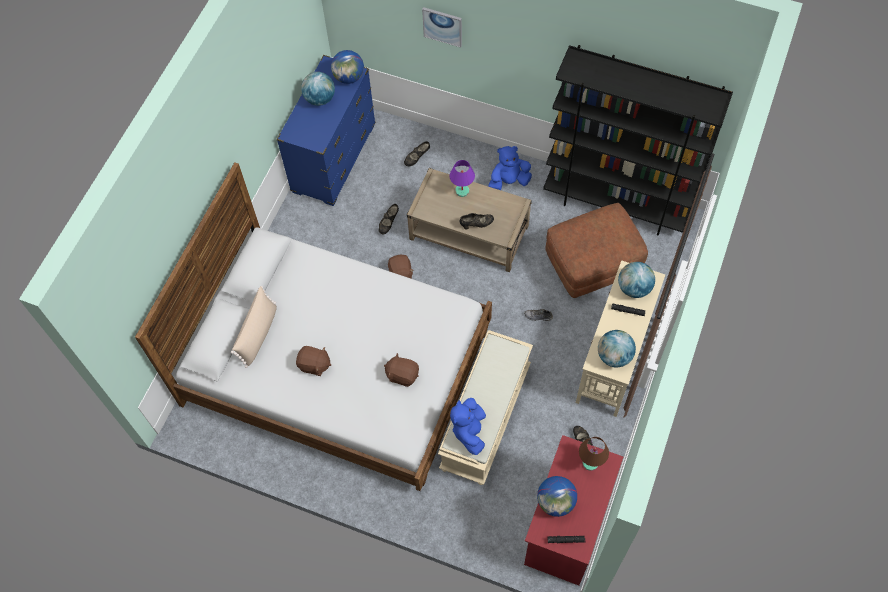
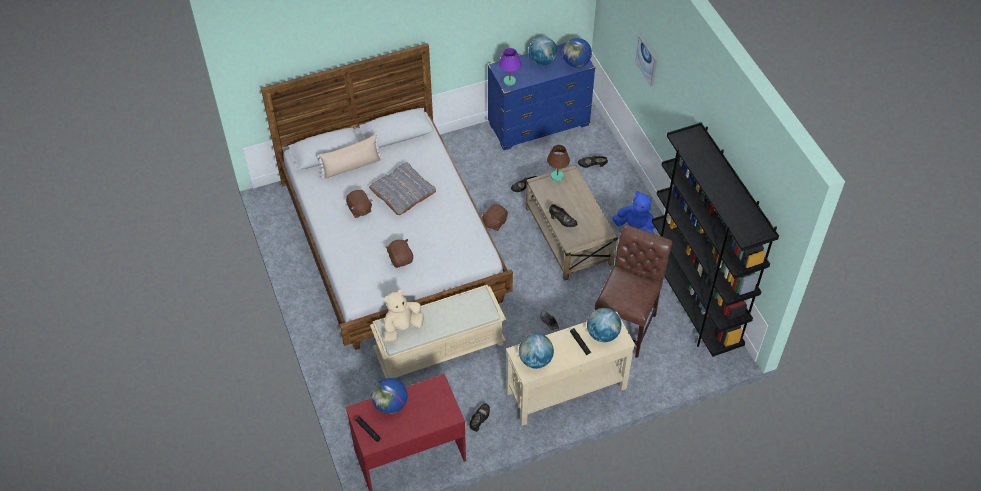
camera: 45 degrees right, 10 degrees down
purple table lamp [450,160,475,197] -> purple table lamp moved to [499,48,521,86]
blue plush toy [450,398,486,455] -> beige plush toy [384,290,424,342]
brown ottoman [545,203,648,298] -> brown chair [595,225,673,358]
brown table lamp [579,437,609,471] -> brown table lamp moved to [547,145,570,181]
none -> grey pillow [369,162,436,215]

